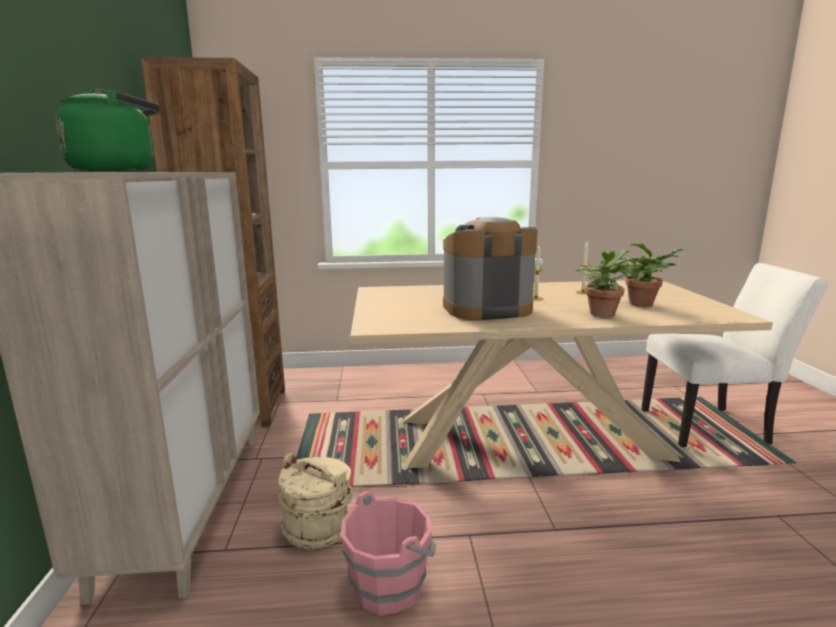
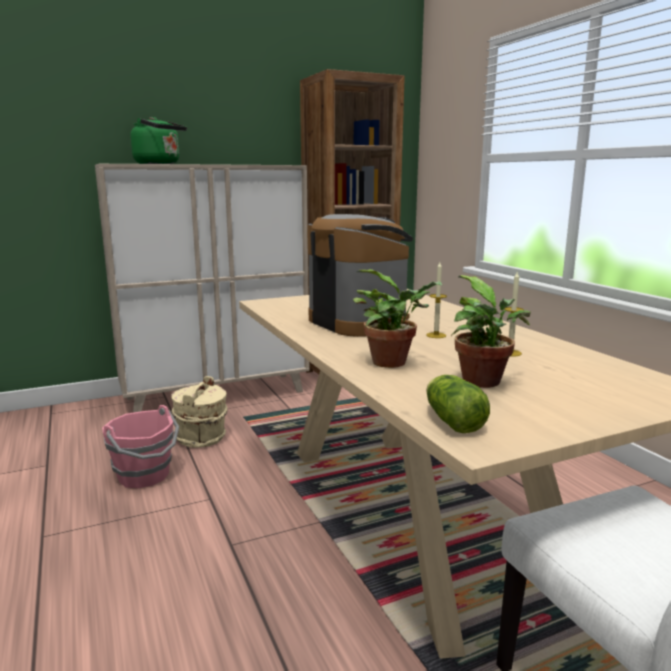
camera: 70 degrees right, 0 degrees up
none -> lettuce [426,375,490,433]

